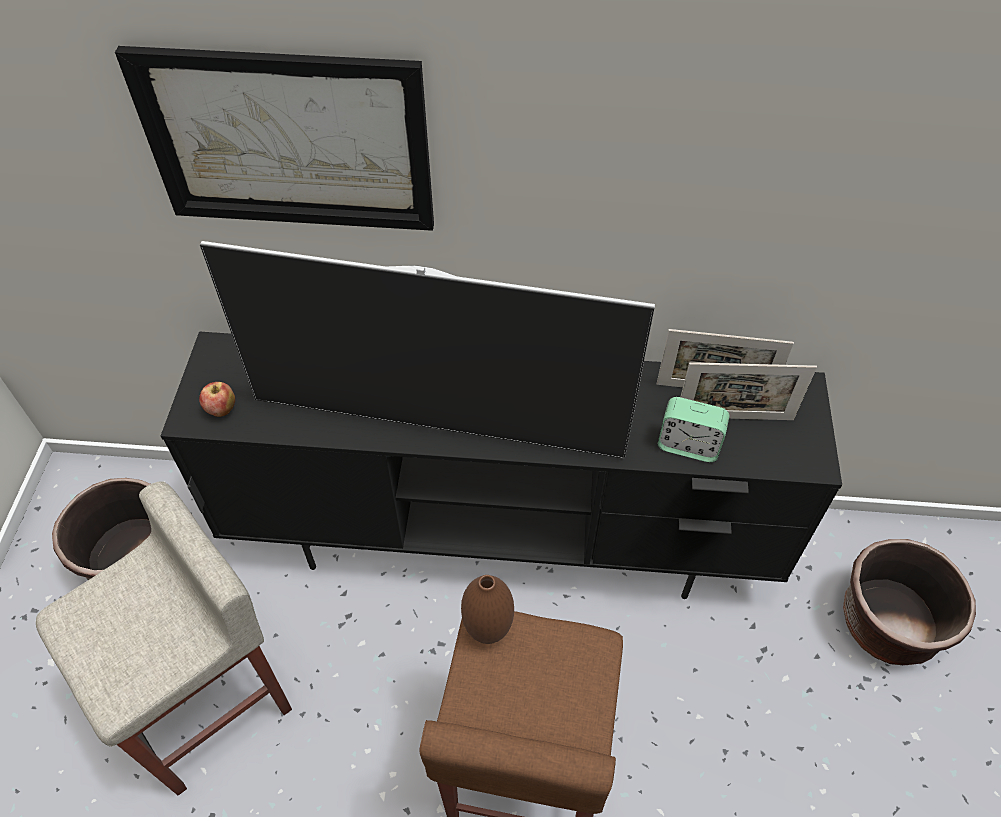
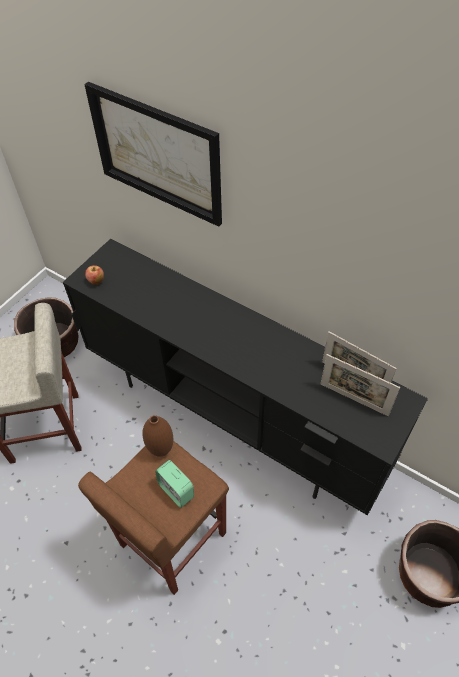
camera: 30 degrees right, 0 degrees up
television [200,241,655,458] -> none
alarm clock [658,397,730,462] -> alarm clock moved to [155,460,194,508]

